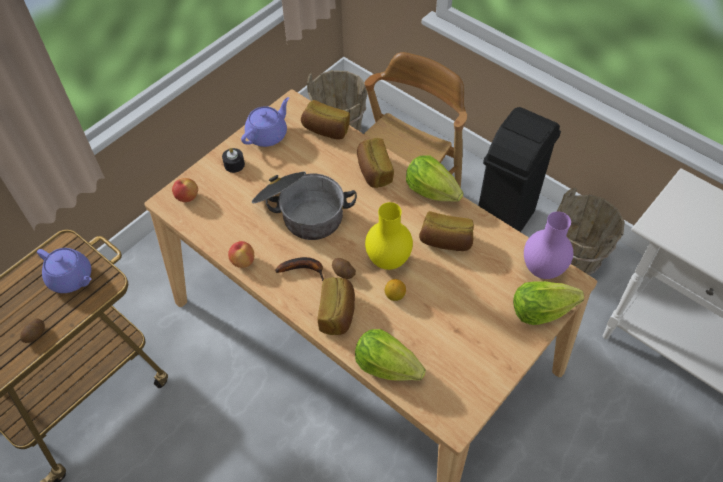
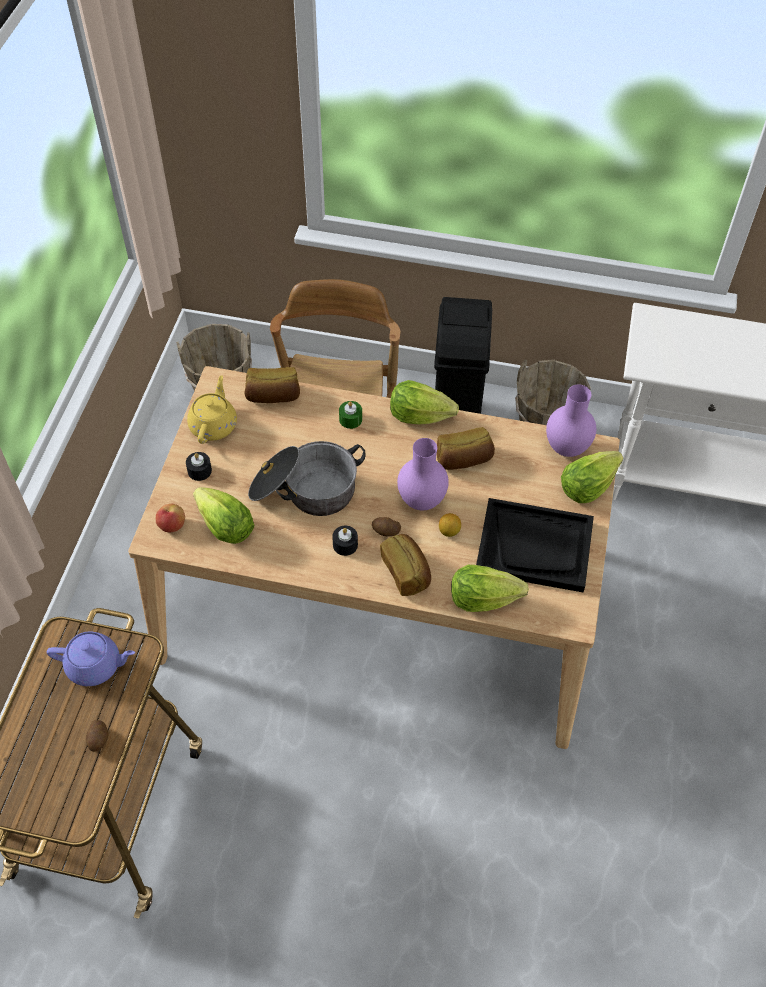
camera: 30 degrees left, 0 degrees up
apple [228,241,254,268] -> none
purple teapot [241,97,289,147] -> yellow teapot [187,375,237,444]
banana [275,257,324,281] -> black candle [332,526,358,556]
bread [357,138,394,188] -> green candle [339,401,362,429]
yellow vase [365,202,413,270] -> purple vase [397,438,449,510]
none -> lettuce [193,487,255,544]
none -> black tray [476,498,594,592]

